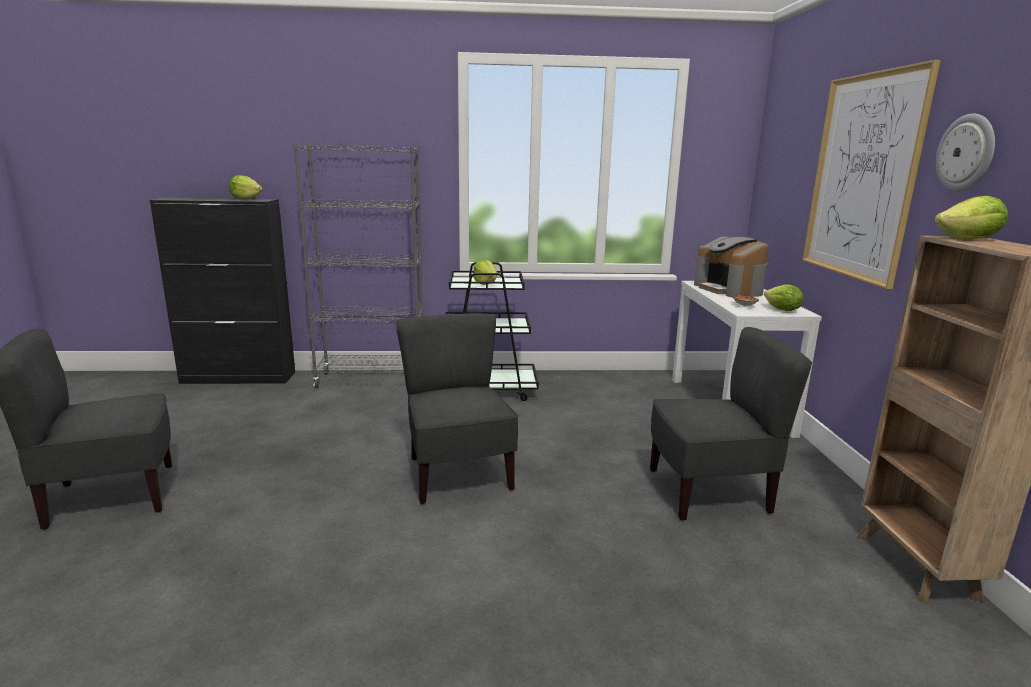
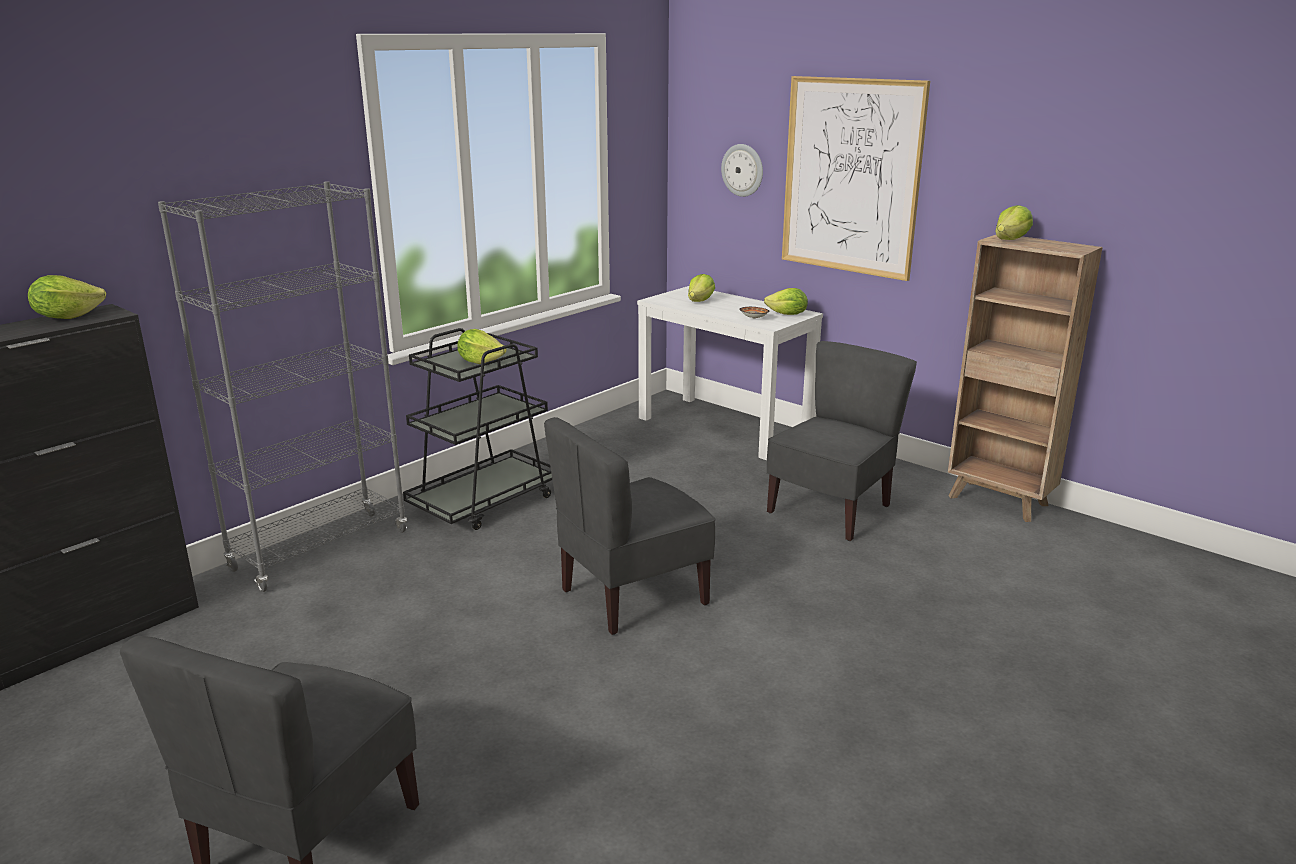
camera: 45 degrees left, 5 degrees up
grey chair [396,313,518,504] -> grey chair turned 60 degrees counterclockwise [544,417,716,635]
coffee machine [694,237,769,297] -> lettuce [688,274,715,302]
wall clock [936,114,995,191] -> wall clock moved to [721,144,763,197]

